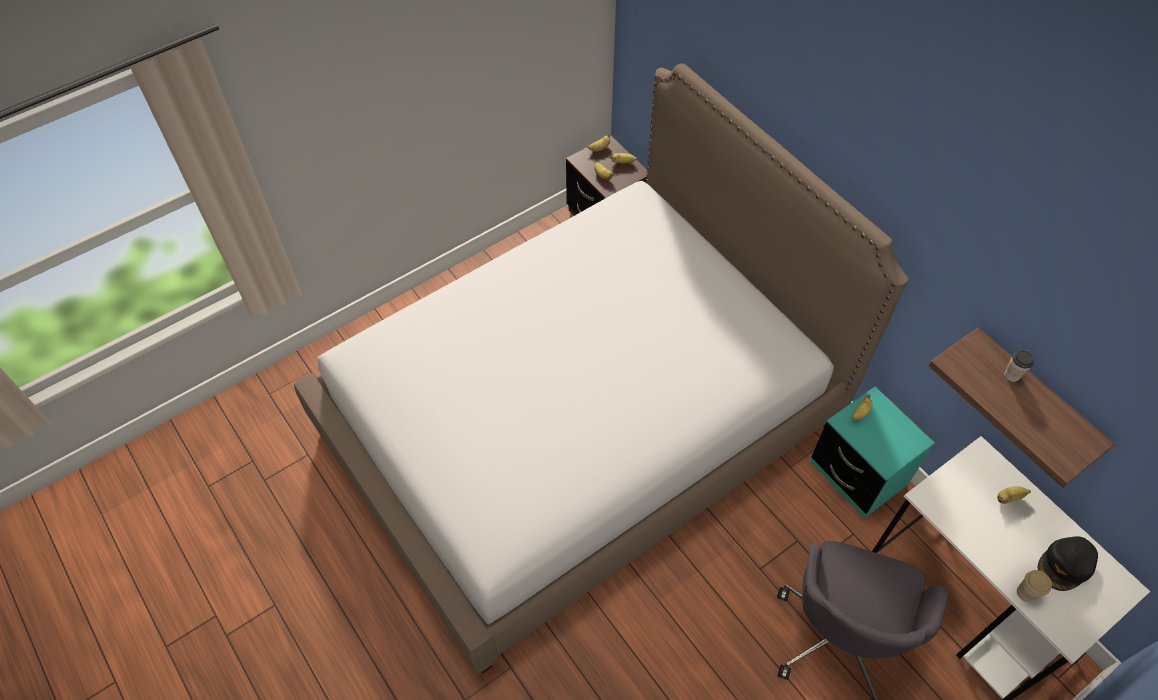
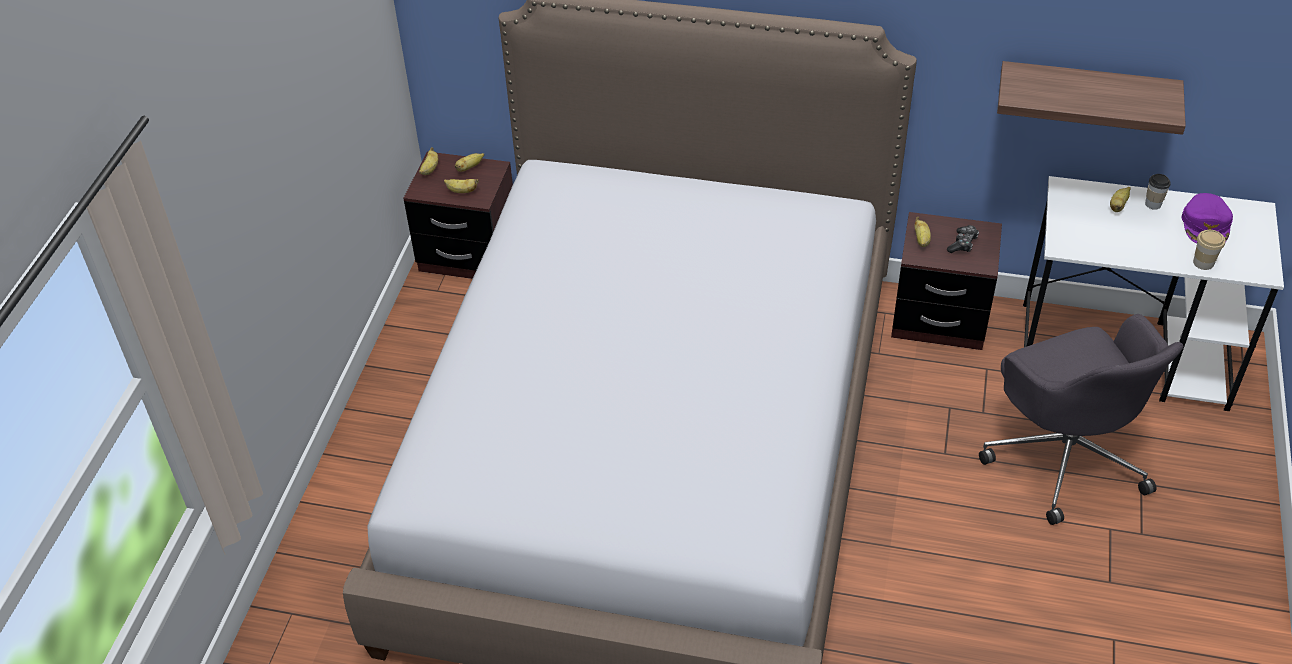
camera: 40 degrees left, 10 degrees down
turquoise nightstand [811,387,935,518] -> brown nightstand [891,212,1002,350]
cup [1004,350,1034,382] -> cup moved to [1145,174,1171,210]
black cap [1038,536,1098,591] -> purple cap [1182,193,1233,244]
none -> game controller [947,225,979,253]

